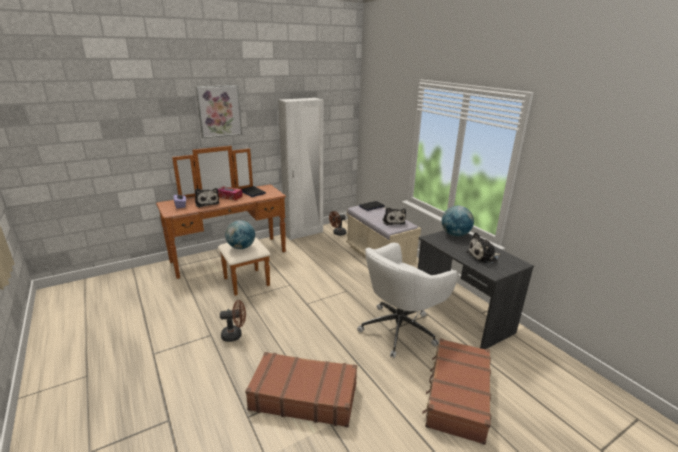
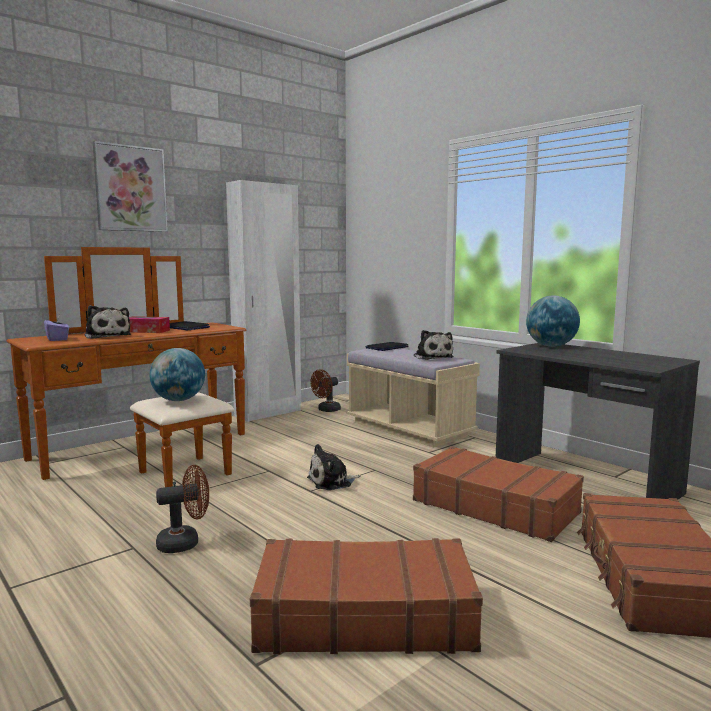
camera: 10 degrees left, 15 degrees down
white office chair [357,242,458,358] -> brown suitcase [413,446,584,542]
plush toy [466,232,501,264] -> plush toy moved to [307,444,360,490]

